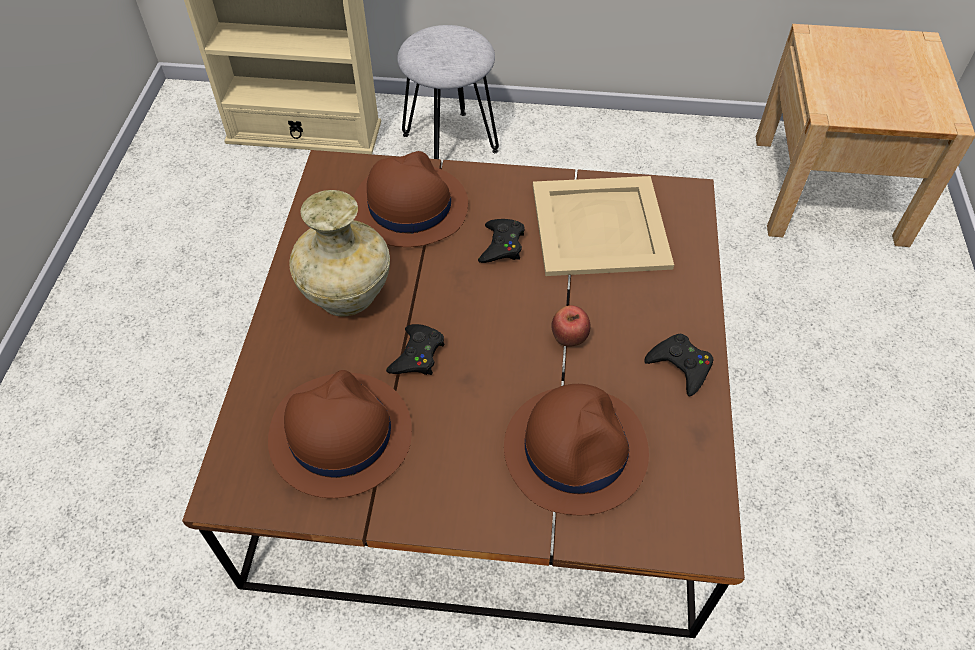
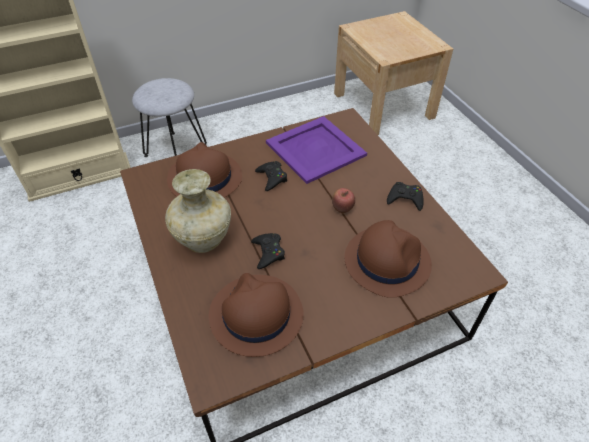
camera: 30 degrees left, 5 degrees down
beige tray [533,176,674,276] -> purple tray [266,116,367,184]

